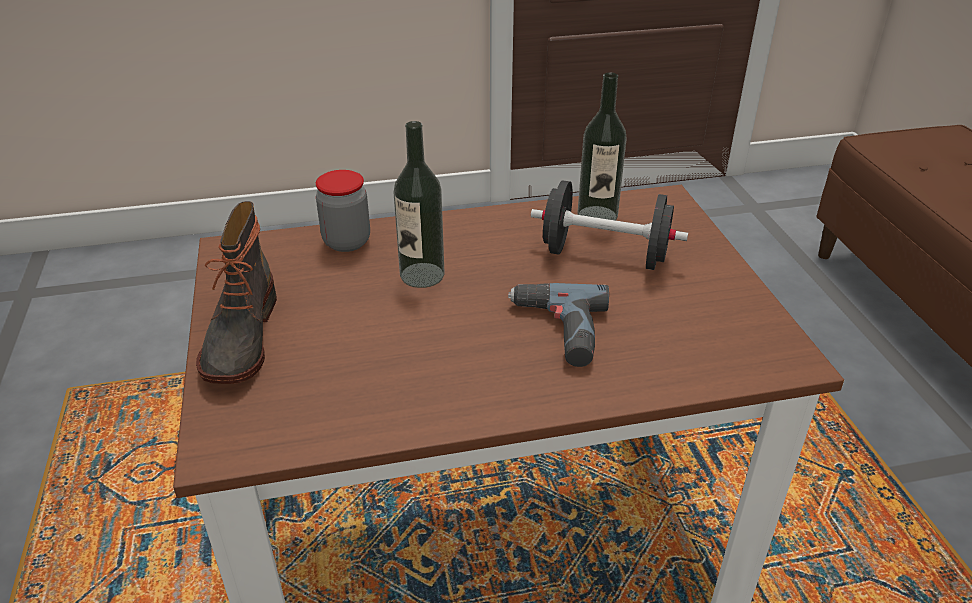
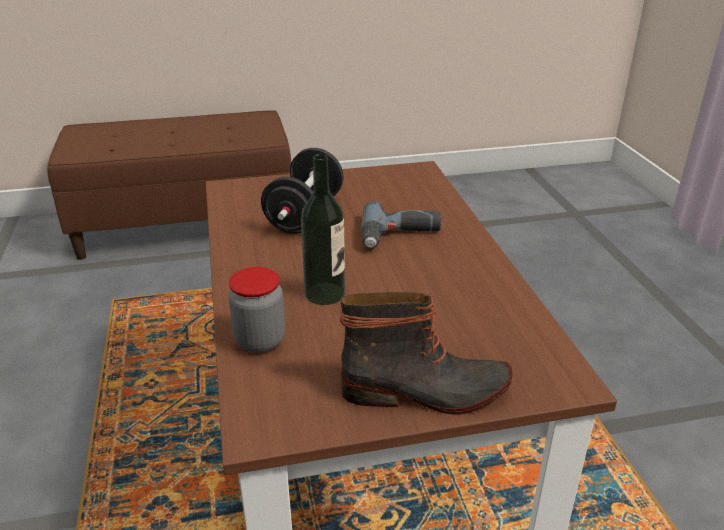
camera: 90 degrees left, 5 degrees down
bottle [577,72,627,221] -> none

